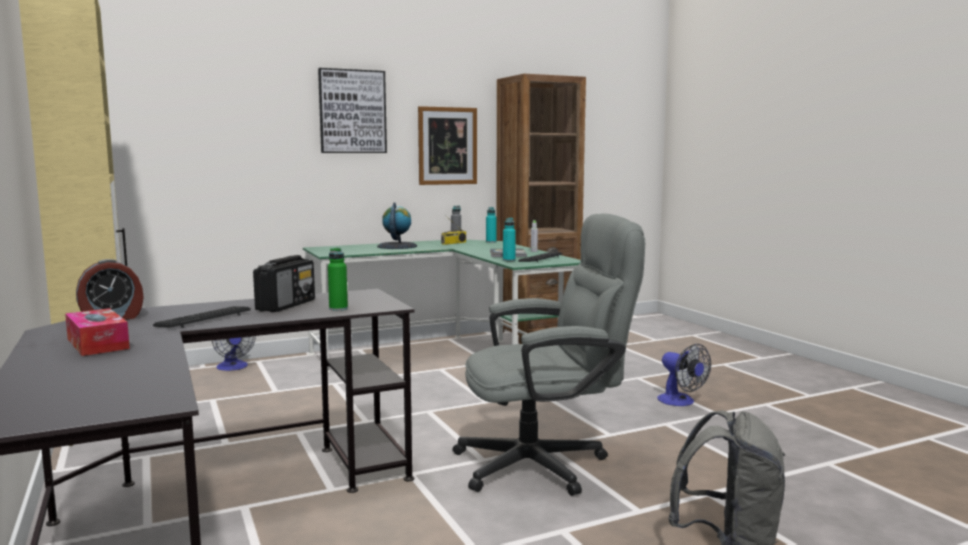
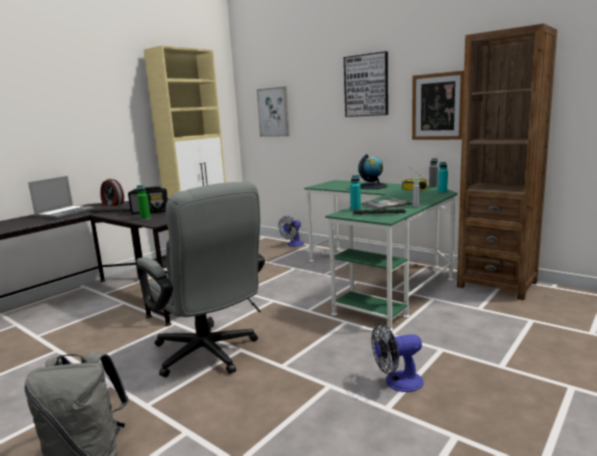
camera: 65 degrees right, 5 degrees up
tissue box [65,308,130,356] -> laptop [28,176,94,219]
fan [657,344,711,406] -> fan turned 45 degrees clockwise [372,323,424,392]
none -> picture [257,86,289,137]

